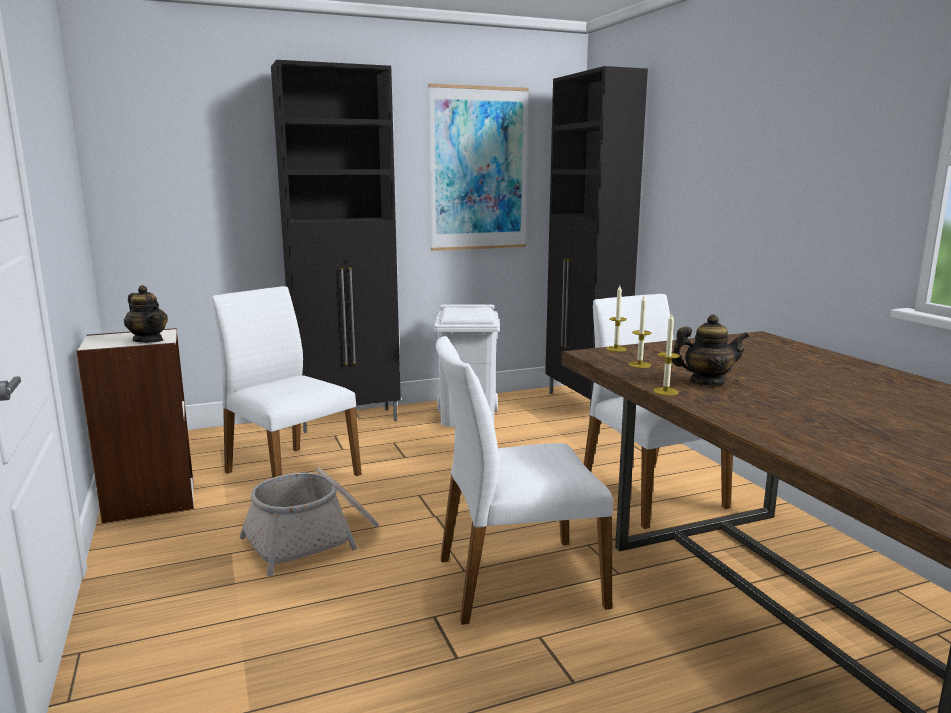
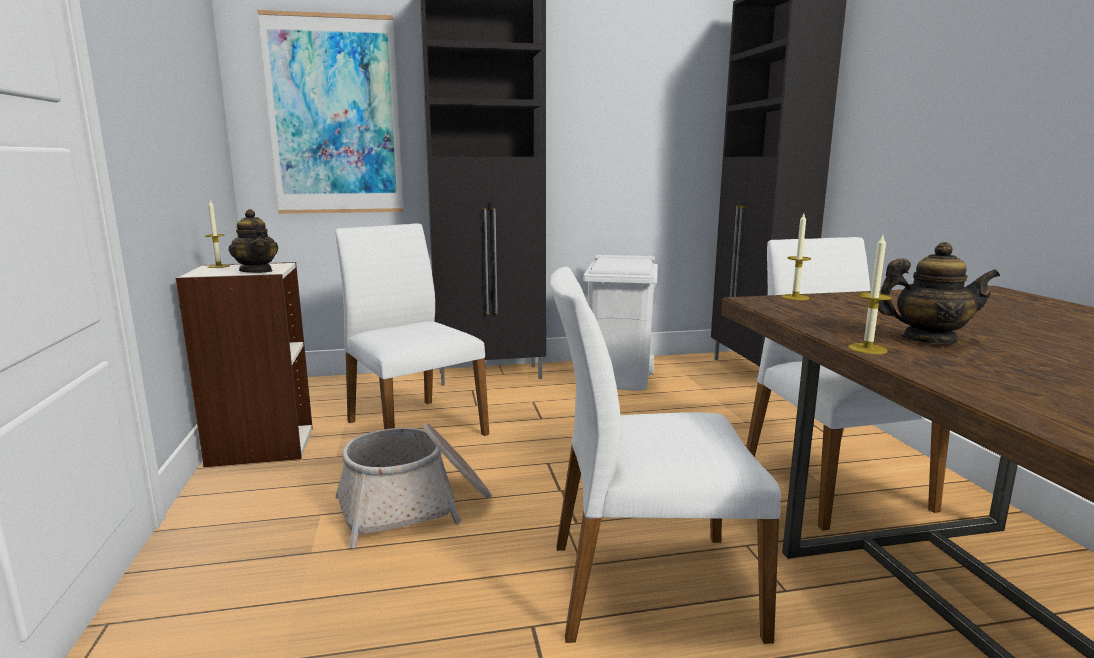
camera: 10 degrees right, 0 degrees up
picture [428,84,529,251] -> picture moved to [257,10,404,214]
candle [629,296,651,368] -> candle moved to [205,201,230,268]

